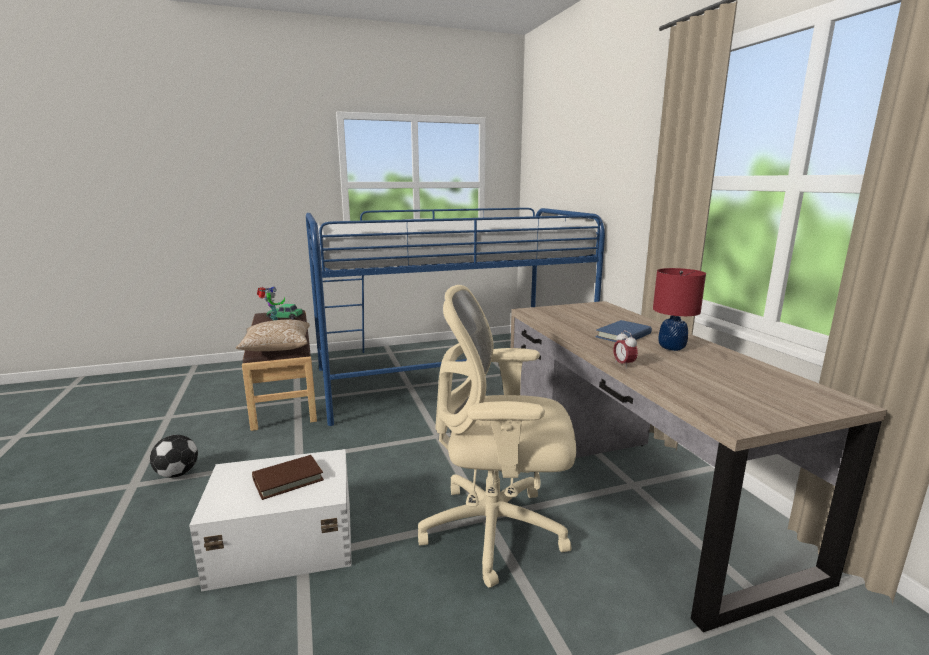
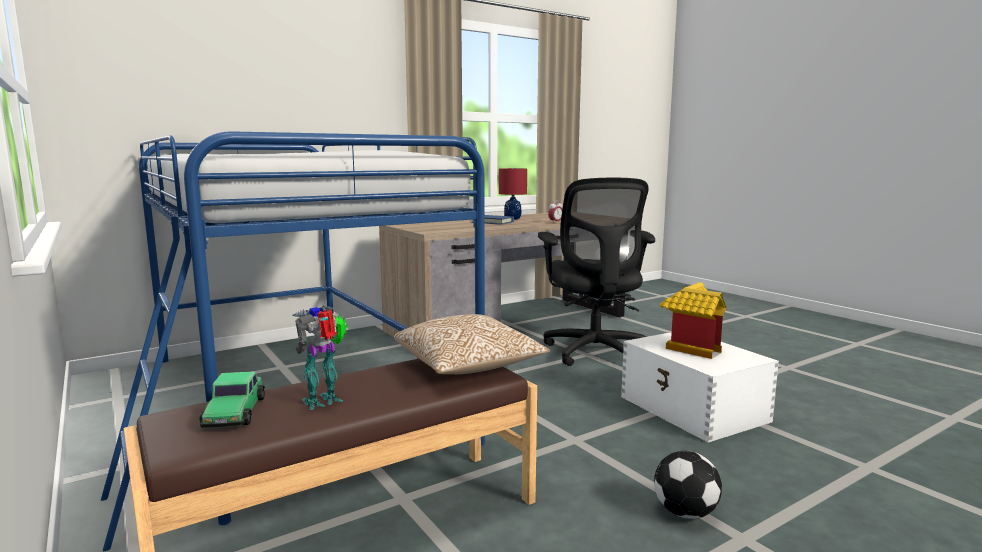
camera: 105 degrees left, 5 degrees down
brown book [252,455,324,500] -> toy house [660,282,727,359]
beige office chair [418,285,576,587] -> black office chair [538,178,655,366]

